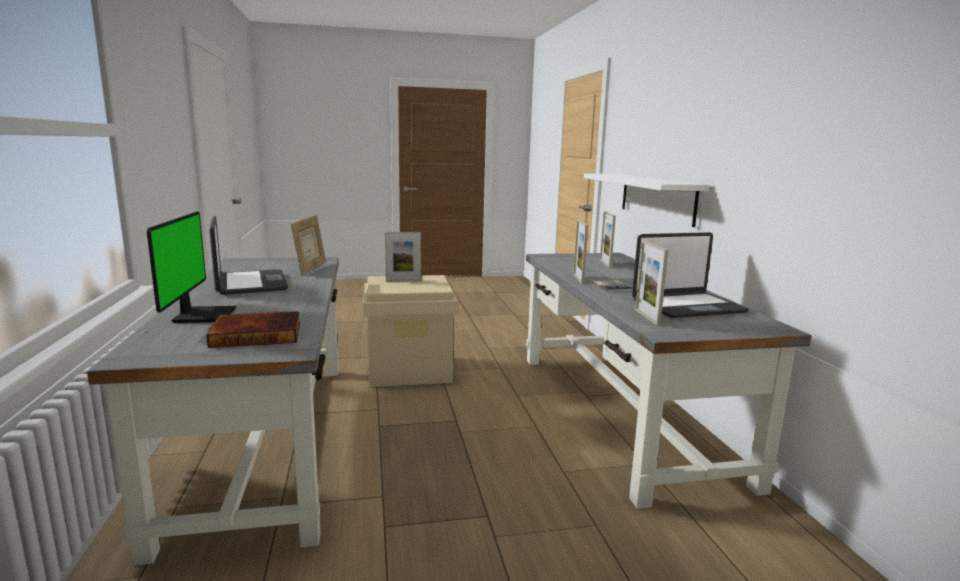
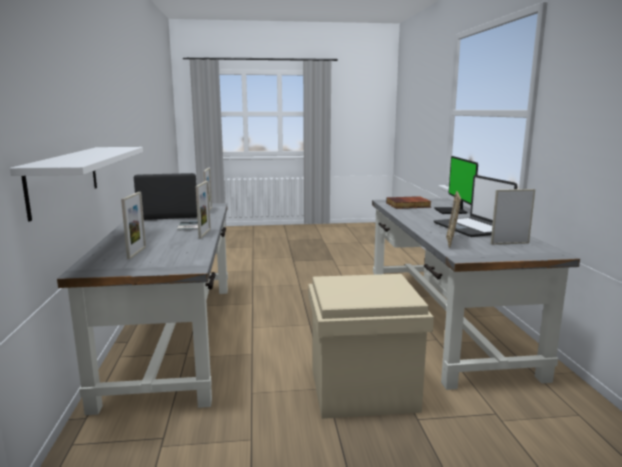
camera: 175 degrees left, 0 degrees up
picture frame [385,232,421,281] -> picture frame moved to [491,189,535,245]

